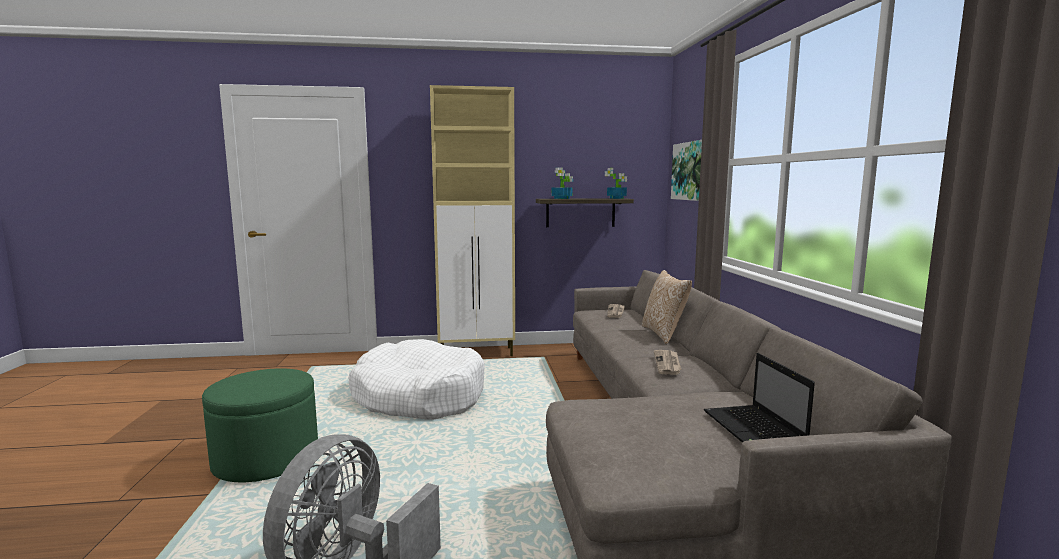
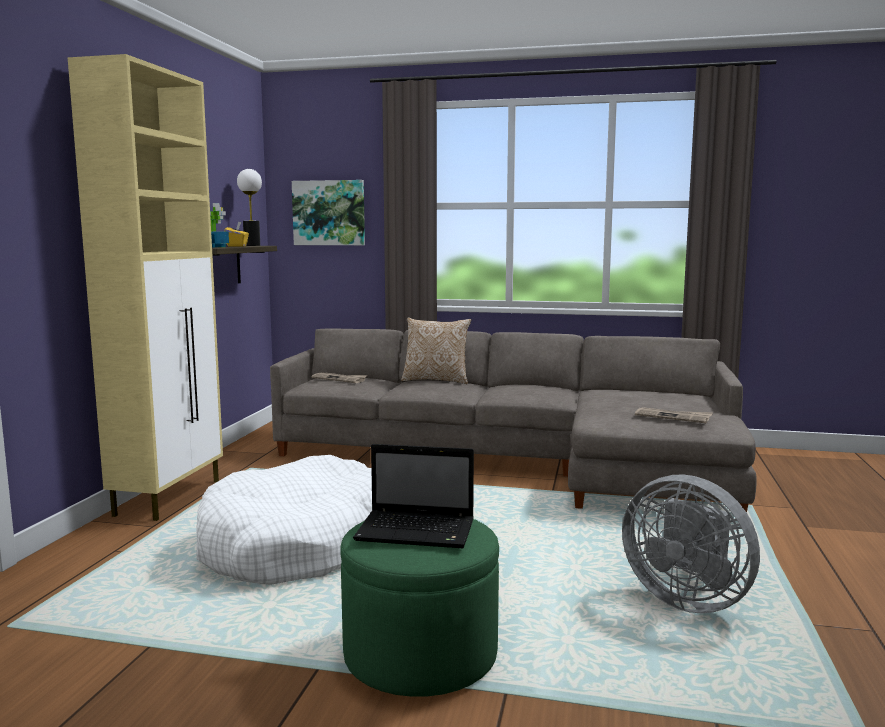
camera: 70 degrees left, 0 degrees up
potted plant [605,168,627,199] -> table lamp [237,169,262,246]
newspaper [654,350,681,375] -> newspaper moved to [635,408,713,423]
laptop [704,353,815,442] -> laptop moved to [353,444,474,548]
none -> yellow tissue box [225,222,249,247]

